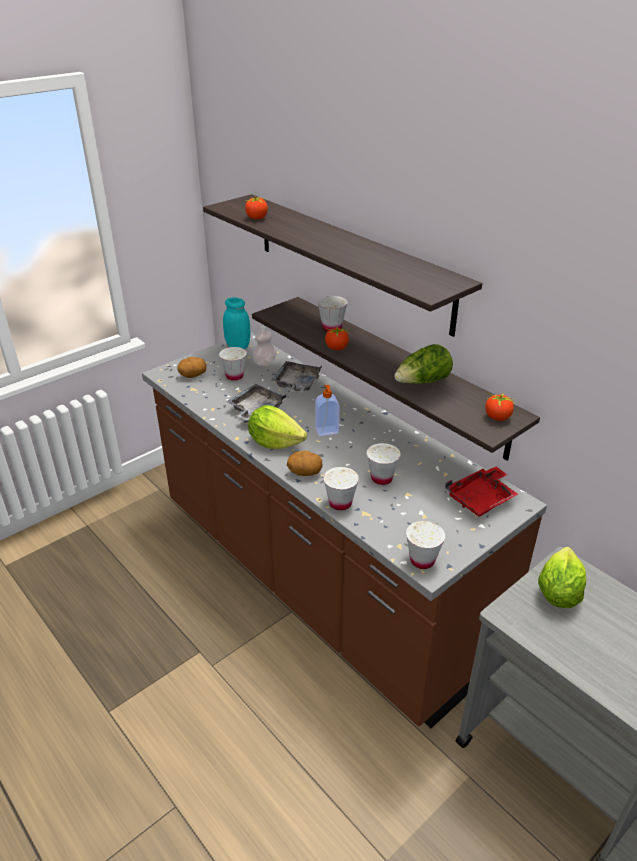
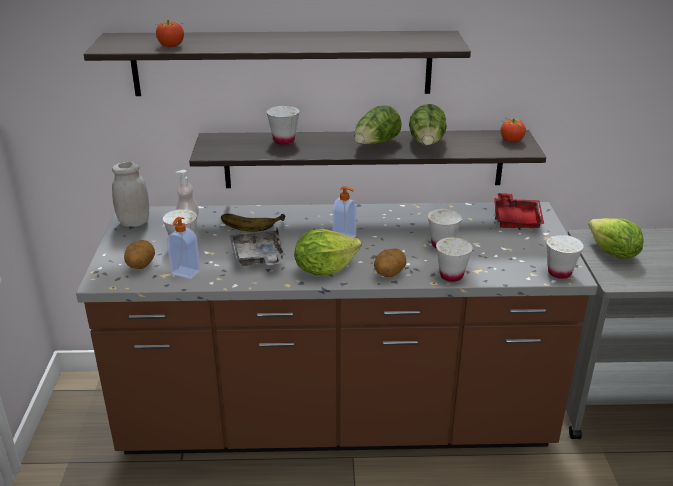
camera: 50 degrees left, 5 degrees down
turquoise jar [223,297,251,349] -> white jar [112,162,149,227]
grey tray [271,361,322,393] -> banana [221,213,286,232]
tomato [324,327,350,350] -> none
none -> soap dispenser [167,217,200,279]
none -> lettuce [354,105,402,144]

